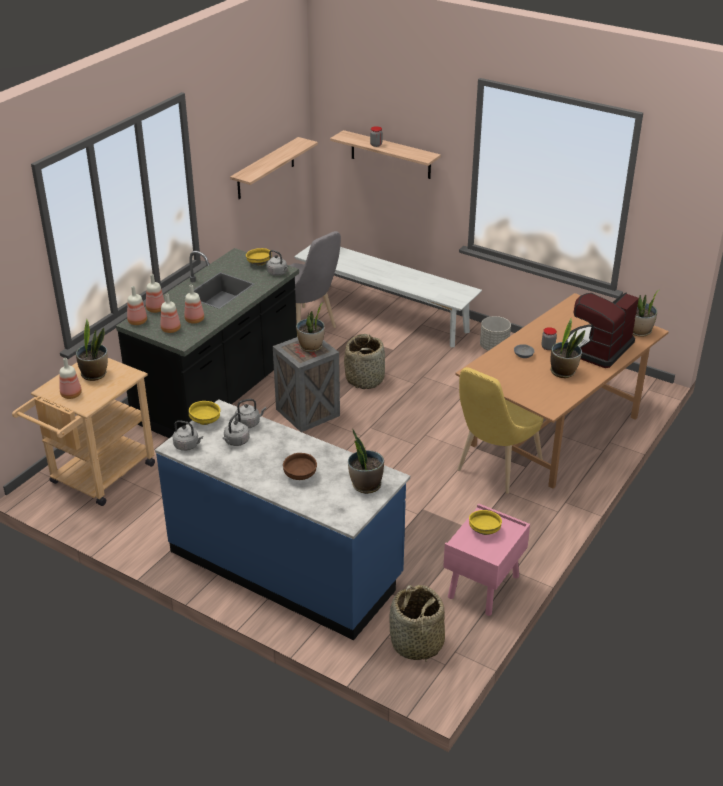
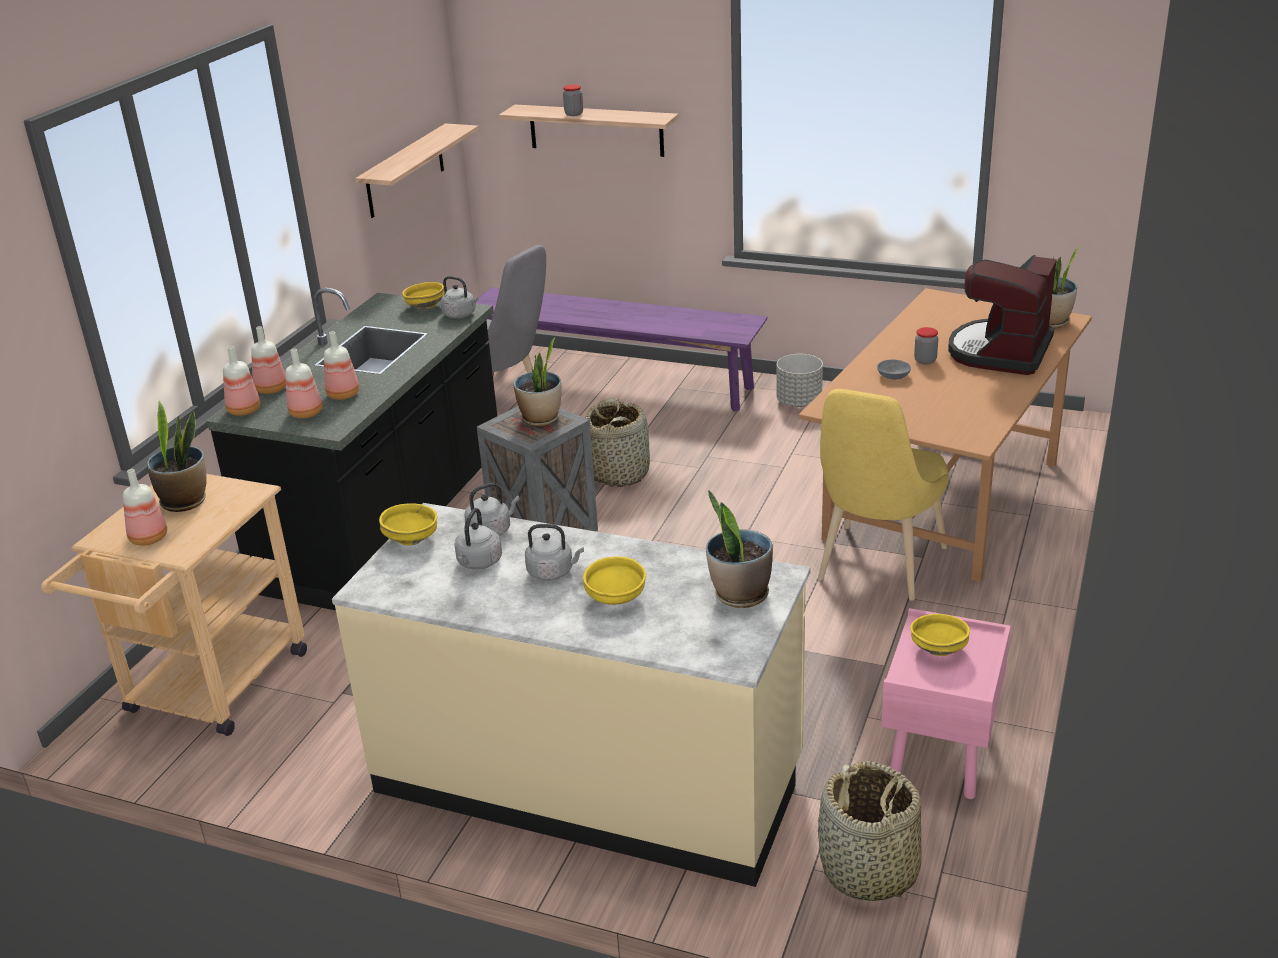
camera: 10 degrees left, 5 degrees down
blue counter [155,399,410,640] -> beige counter [332,503,810,887]
grey kettle [173,420,203,451] -> grey kettle moved to [525,524,584,581]
brown bowl [283,453,317,480] -> yellow bowl [583,557,646,605]
white bench [294,245,482,347] -> purple bench [476,287,768,411]
potted plant [550,318,585,378] -> none

